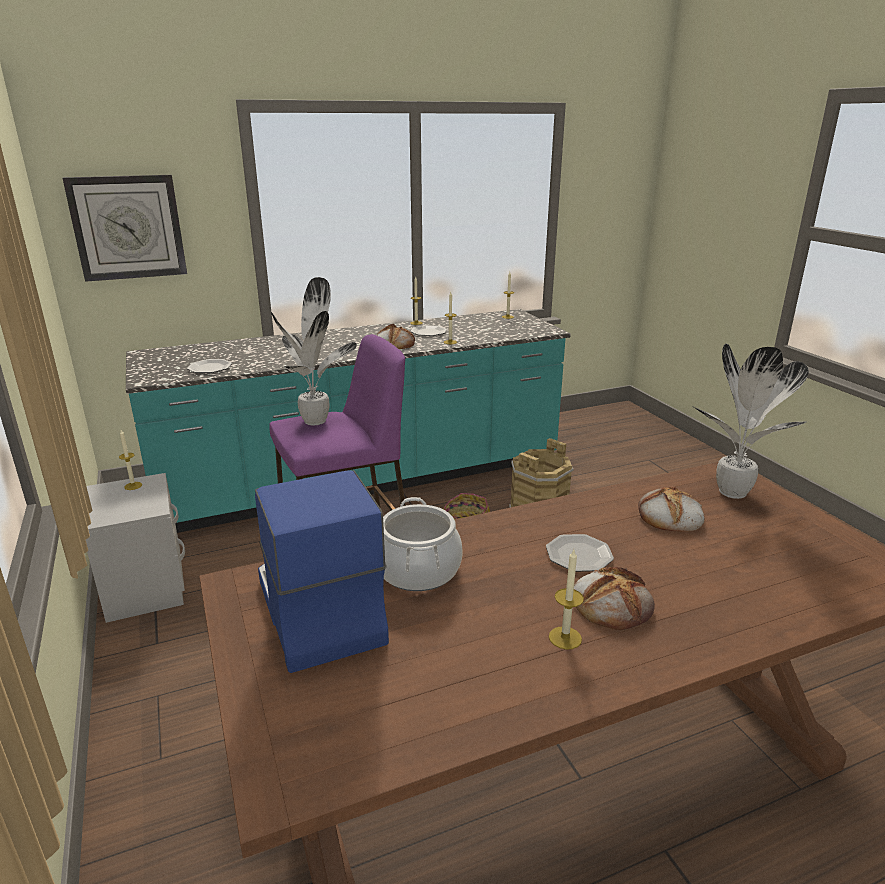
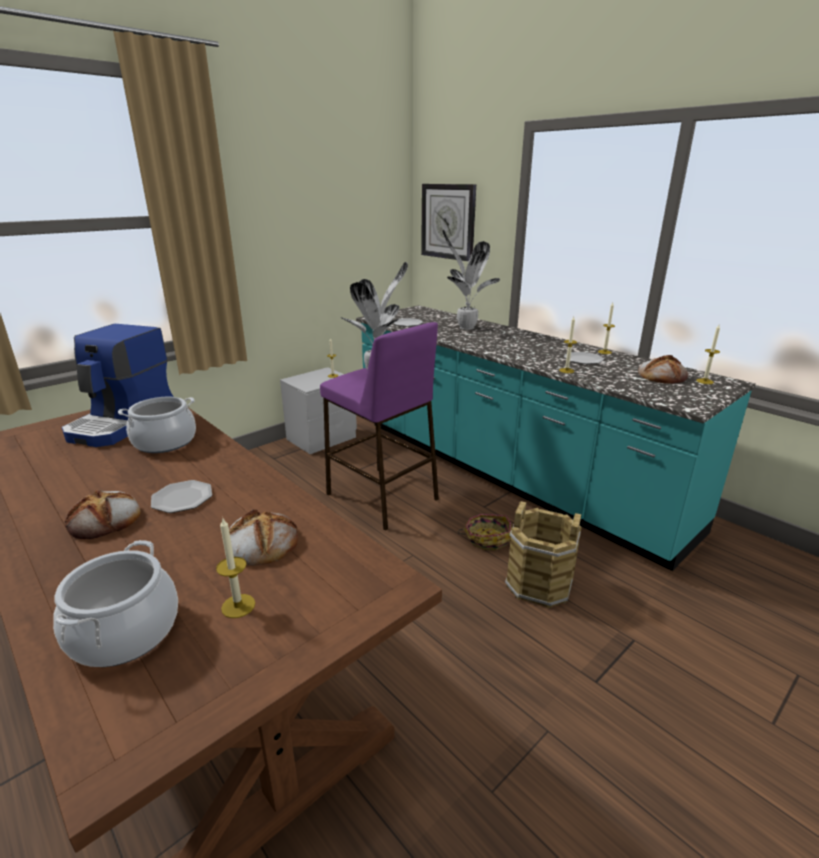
camera: 70 degrees right, 0 degrees up
coffee machine [255,470,389,673] -> coffee machine turned 150 degrees clockwise [62,324,174,447]
bread [377,324,415,349] -> bread moved to [638,355,688,384]
candle [549,550,584,650] -> candle moved to [216,518,255,618]
potted plant [694,344,809,499] -> potted plant moved to [442,230,500,330]
none -> cooking pot [53,540,178,667]

